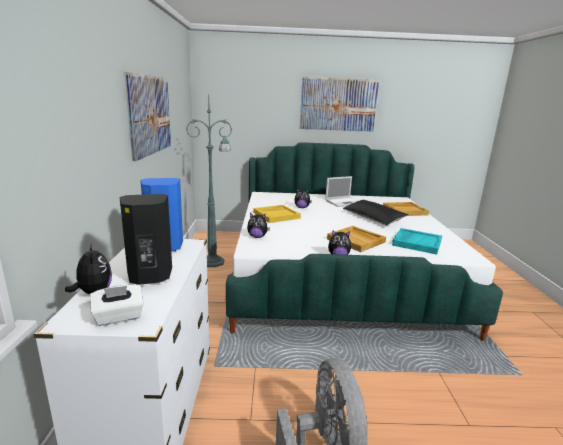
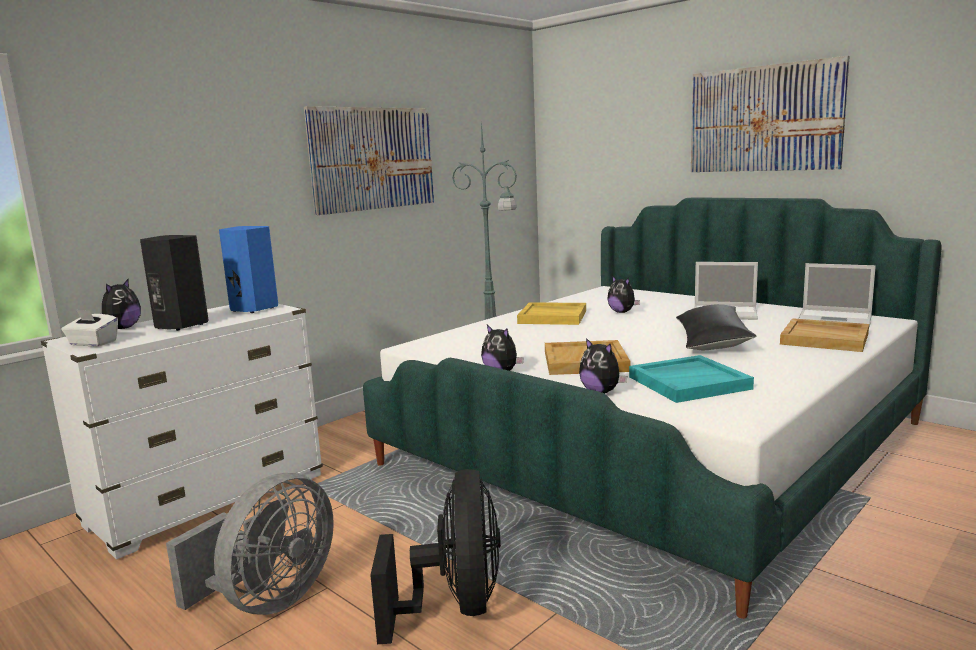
camera: 45 degrees right, 5 degrees down
plush toy [247,213,270,238] -> plush toy moved to [579,338,627,394]
none -> black fan [370,469,501,644]
none -> laptop [798,263,876,327]

